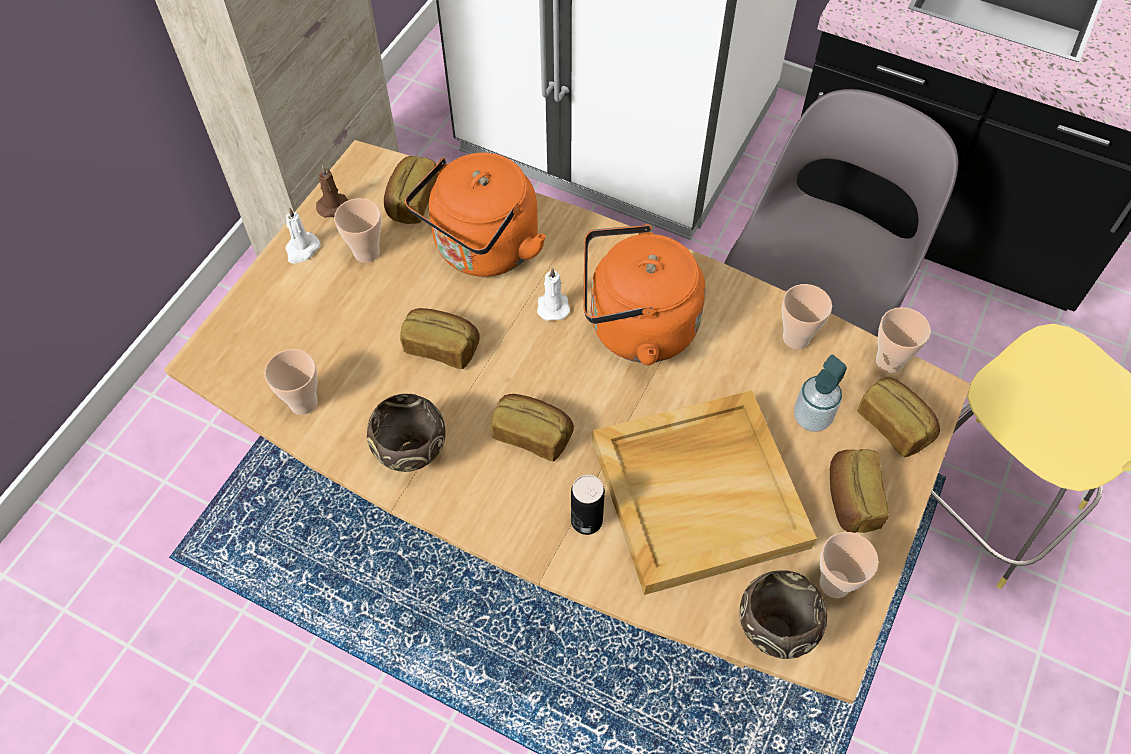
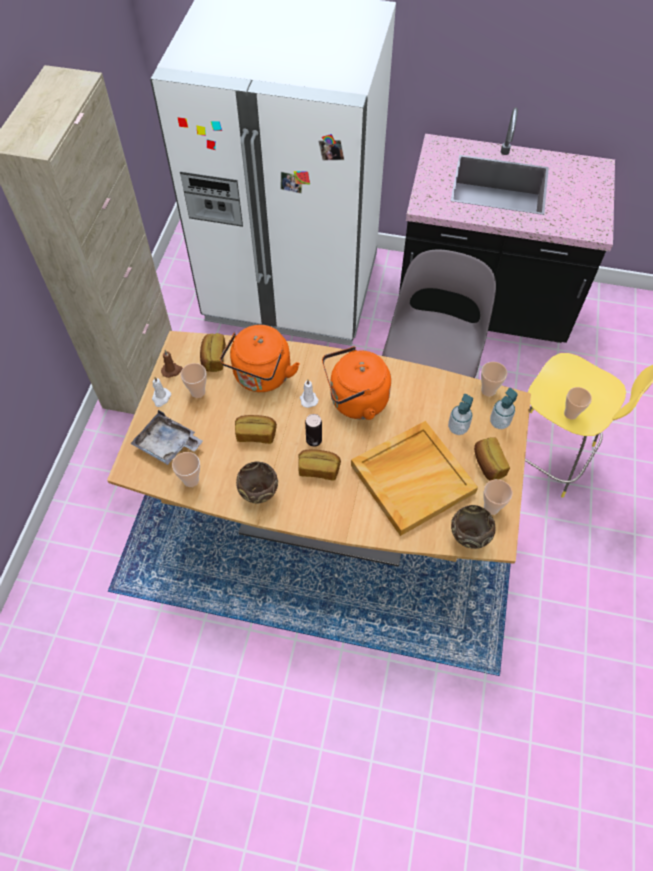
camera: 15 degrees left, 0 degrees up
can [571,475,605,535] -> can moved to [305,414,322,447]
cup [782,284,832,349] -> cup moved to [564,387,592,420]
bread [857,377,940,457] -> soap dispenser [490,388,518,429]
none -> grey tray [130,410,203,465]

